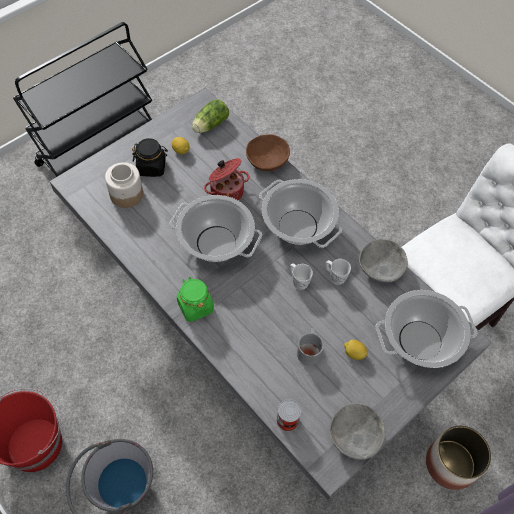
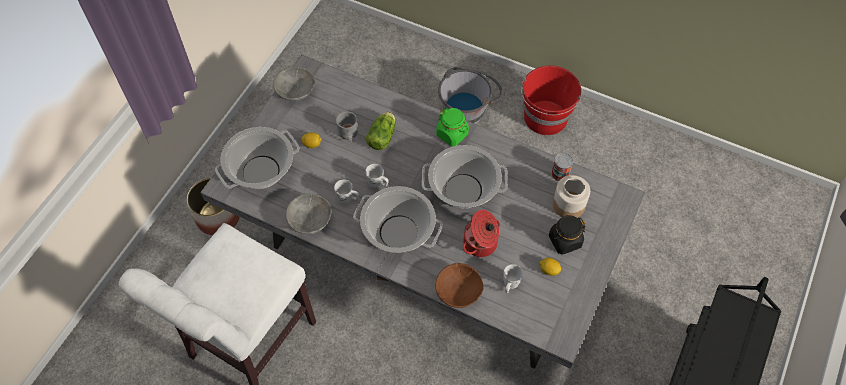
camera: 160 degrees right, 0 degrees up
lettuce [192,99,229,133] -> lettuce moved to [366,112,395,150]
can [276,399,301,431] -> can moved to [551,153,573,182]
none -> white mug [503,264,523,293]

